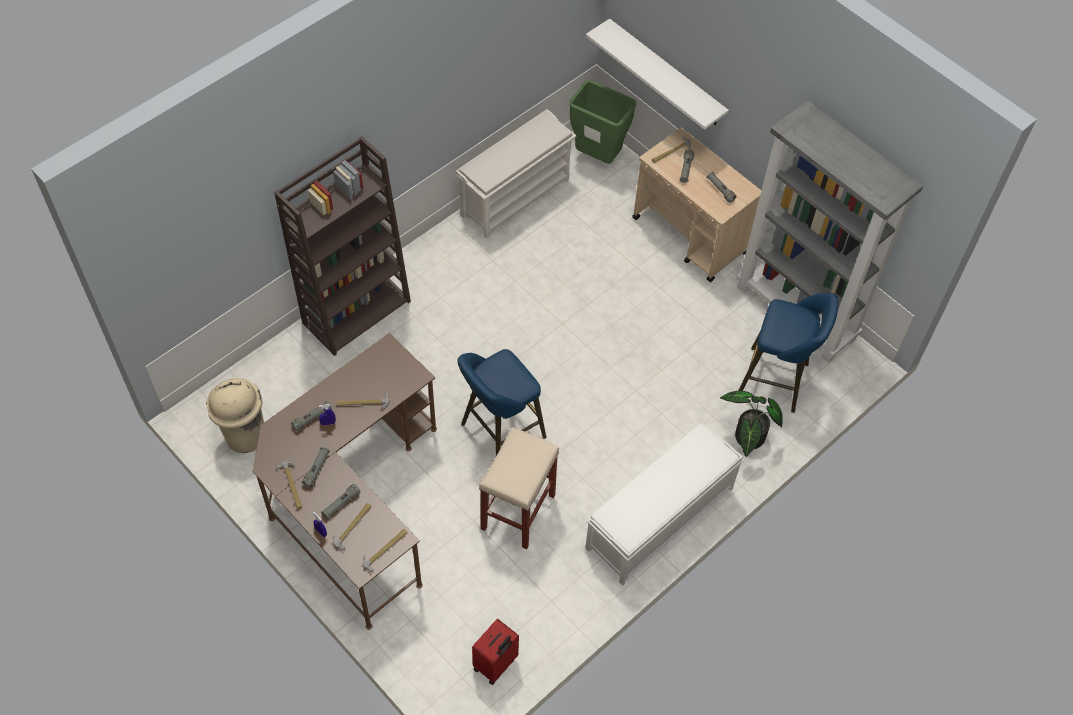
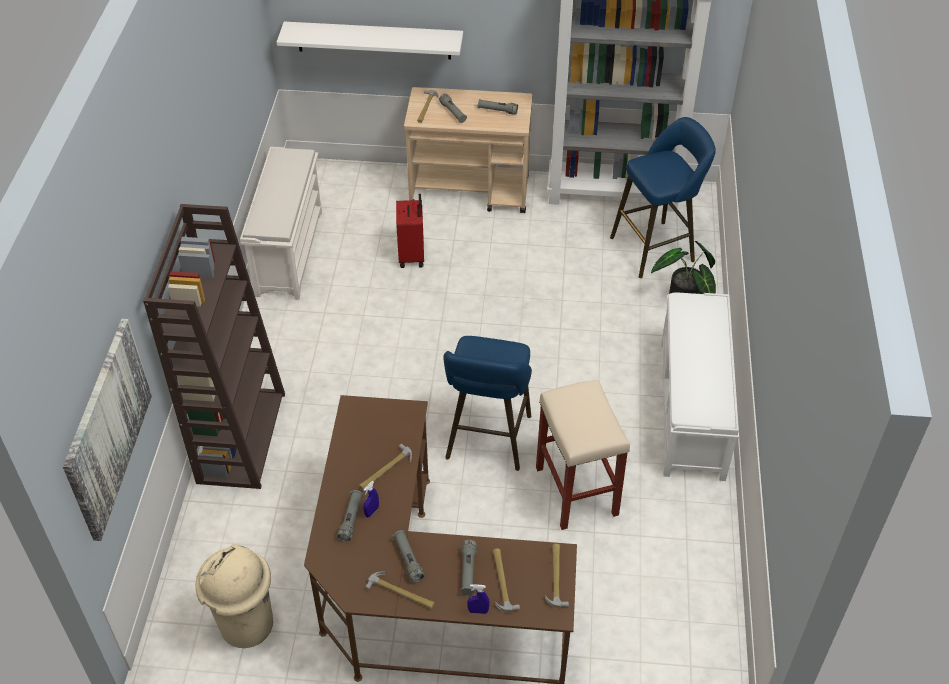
camera: 40 degrees left, 10 degrees down
red suitcase [472,619,519,685] -> red suitcase moved to [396,194,424,268]
green trash can [569,80,637,164] -> none
none -> picture [63,319,152,541]

